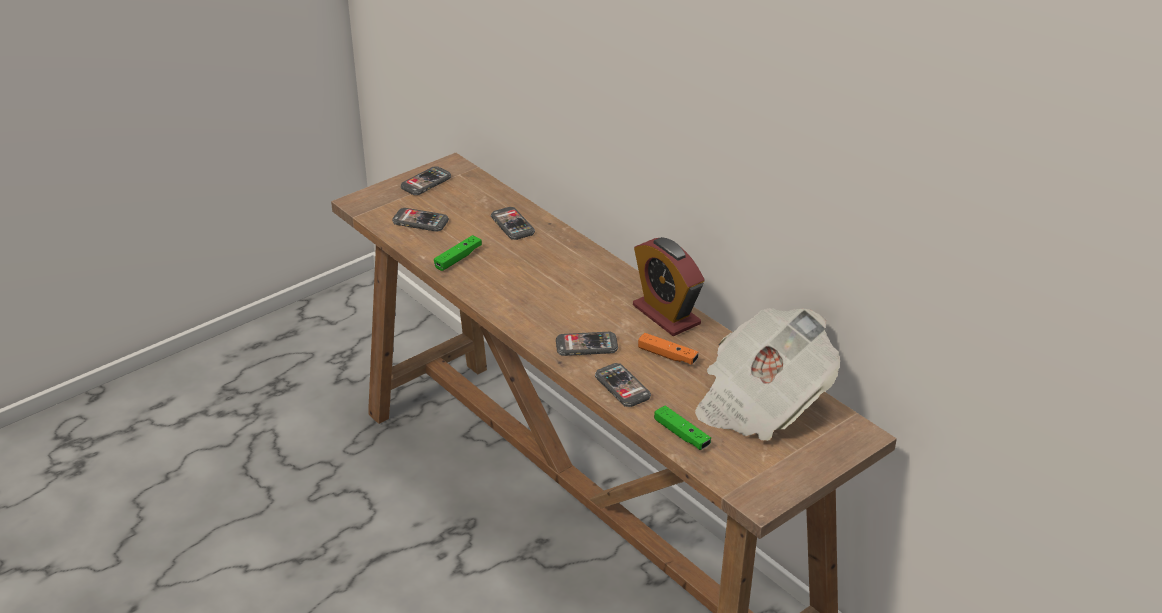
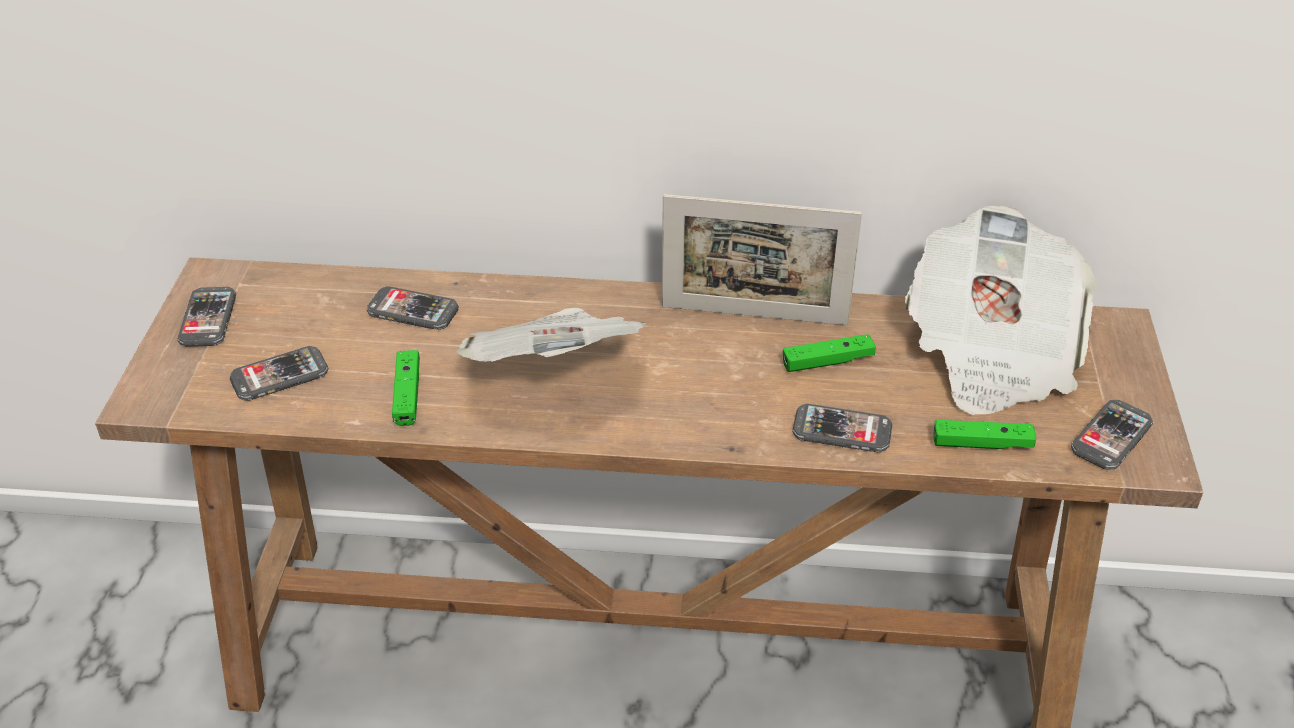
camera: 45 degrees left, 5 degrees up
phone [556,332,618,356] -> phone moved to [1071,400,1153,470]
alarm clock [633,237,705,336] -> picture frame [662,194,862,325]
orange game controller [638,333,698,365] -> green game controller [783,334,876,372]
none -> newspaper [456,308,646,362]

